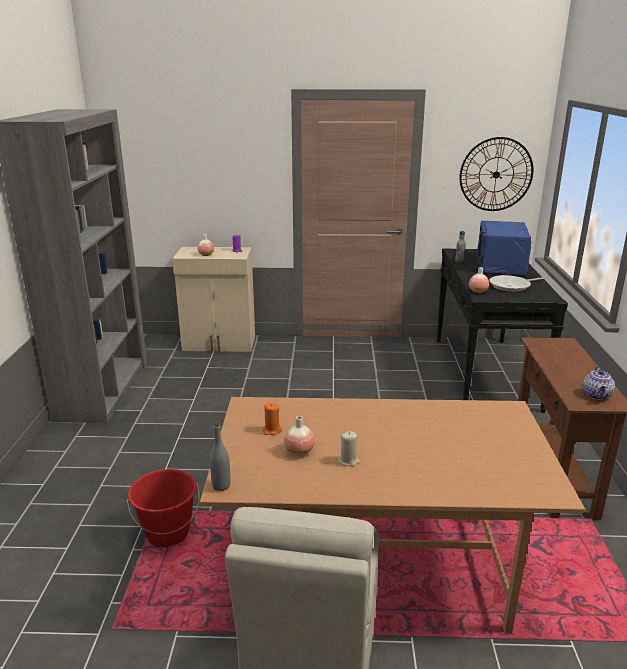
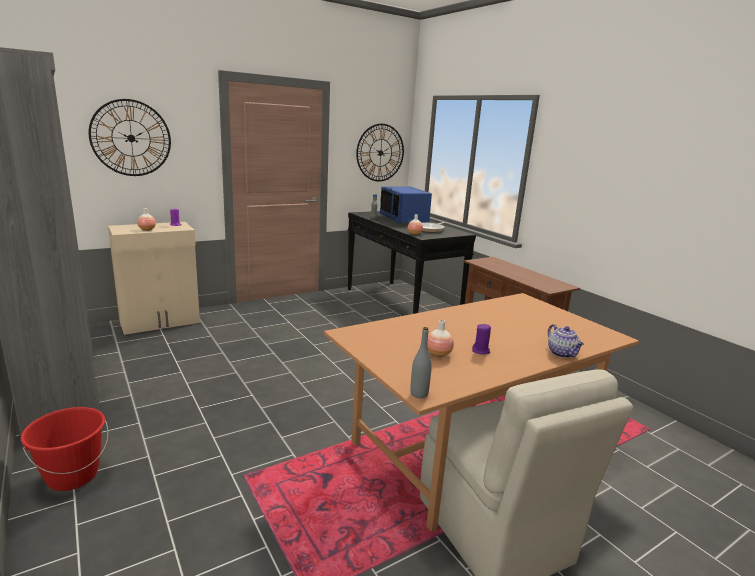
camera: 35 degrees left, 5 degrees down
red bucket [127,469,200,547] -> red bucket moved to [21,407,108,491]
orange candle [263,402,282,435] -> none
beige candle [338,431,360,467] -> purple candle [472,324,491,354]
teapot [583,367,615,400] -> teapot moved to [548,324,584,358]
none -> wall clock [89,99,171,176]

